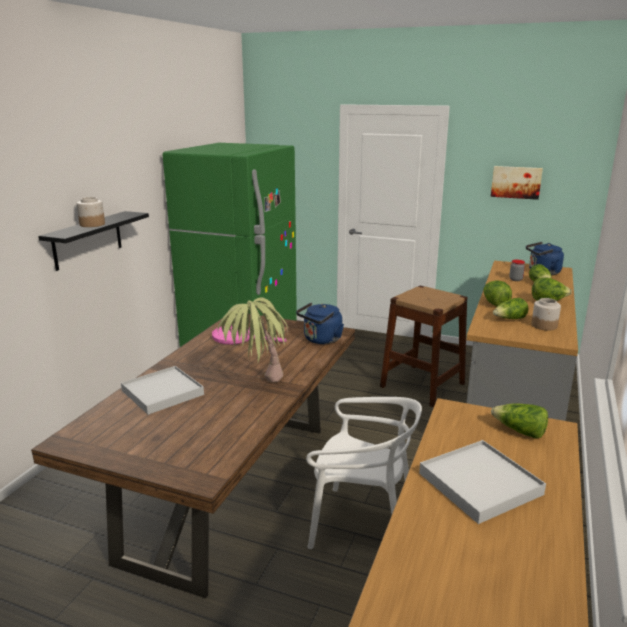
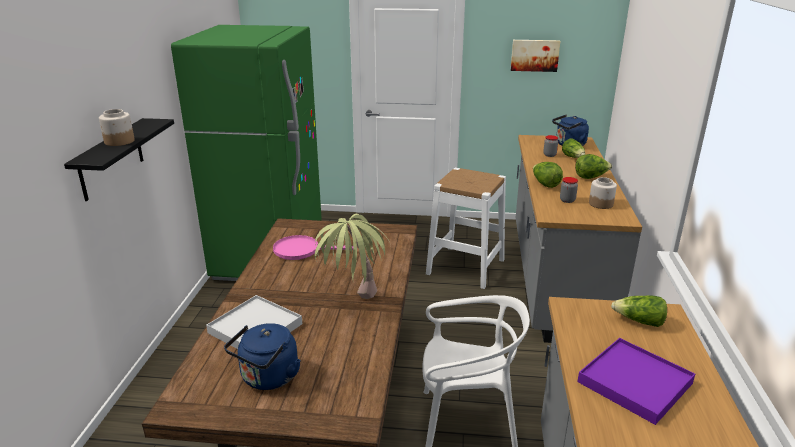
camera: 15 degrees left, 5 degrees up
blue kettle [296,302,344,344] -> blue kettle moved to [224,323,301,390]
brown stool [380,286,467,407] -> white stool [426,168,506,289]
white tray [419,440,546,524] -> purple tray [577,338,695,425]
lettuce [493,298,528,319] -> jar [560,177,578,203]

